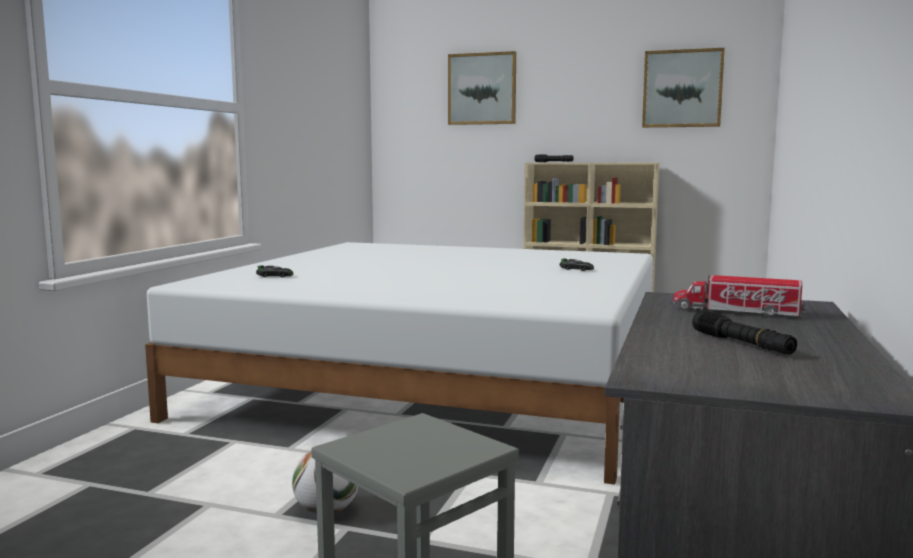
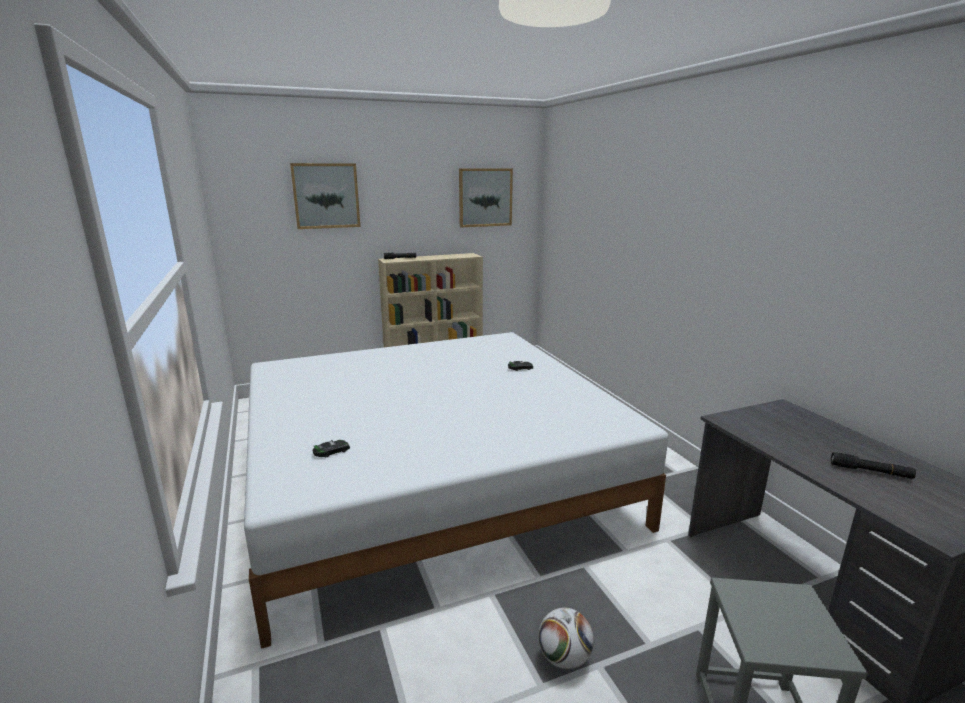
camera: 40 degrees left, 10 degrees up
toy truck [673,275,806,317] -> none

